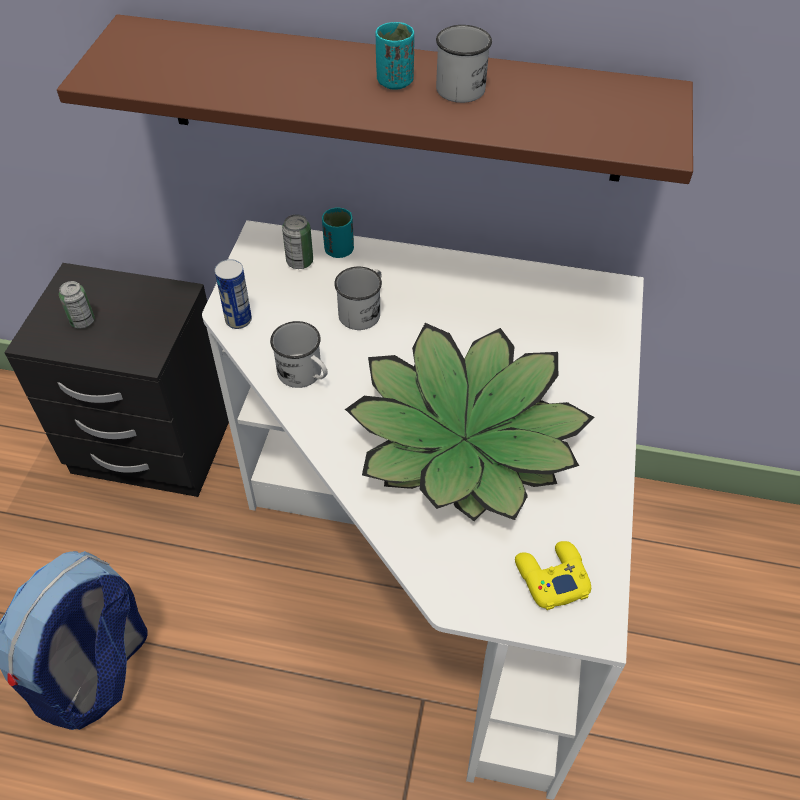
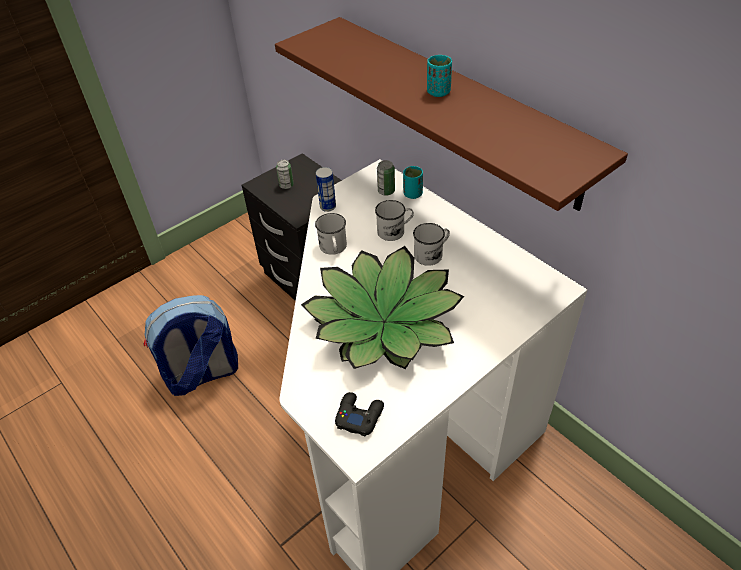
camera: 40 degrees right, 5 degrees down
white mug [436,25,492,103] -> white mug moved to [413,223,450,266]
yellow game controller [515,541,591,610] -> black game controller [335,392,384,436]

